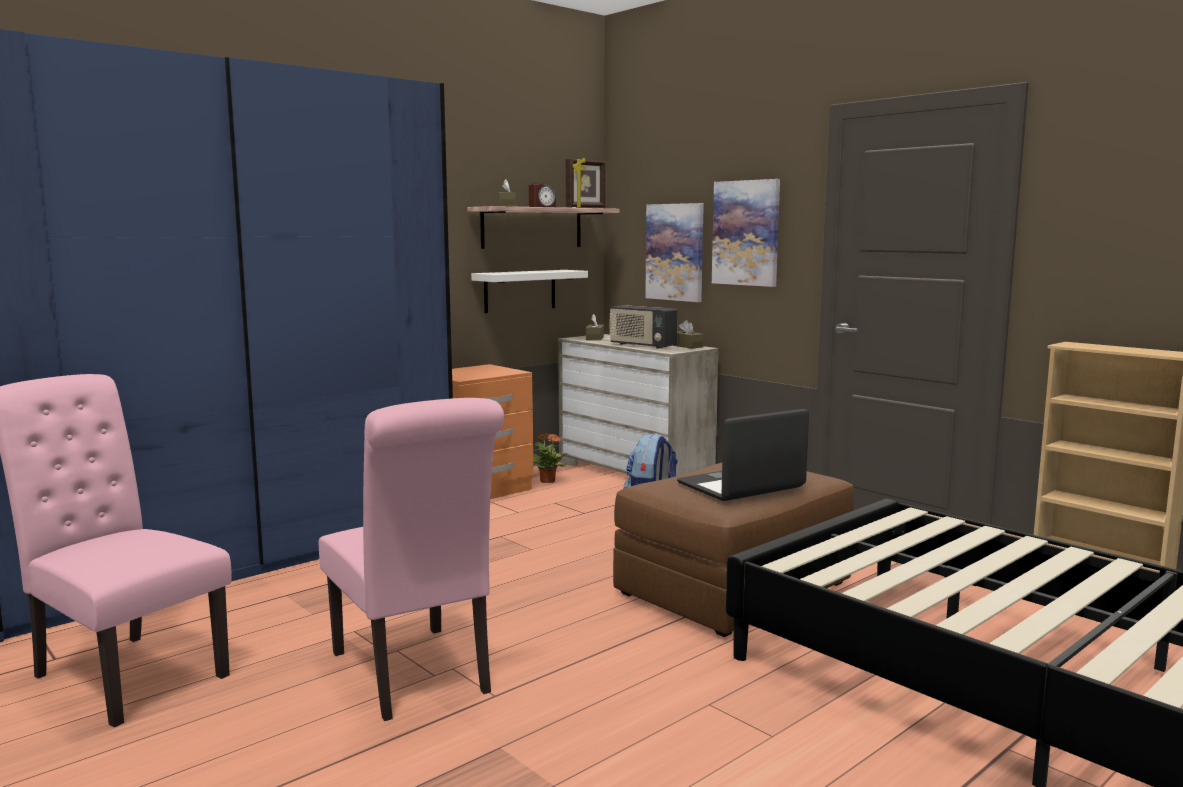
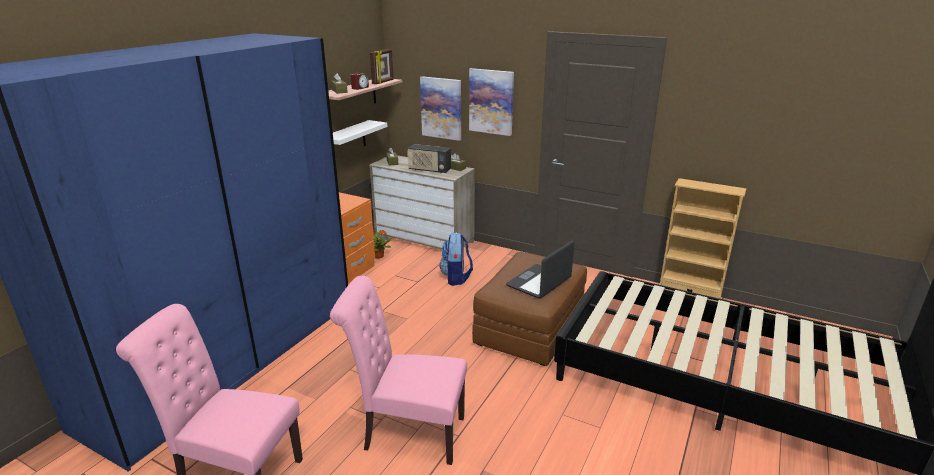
camera: 20 degrees left, 15 degrees up
pink chair [319,398,504,721] -> pink chair turned 150 degrees clockwise [330,276,467,465]

